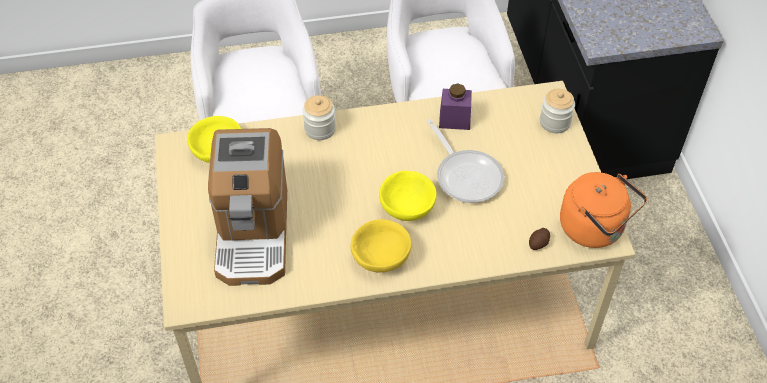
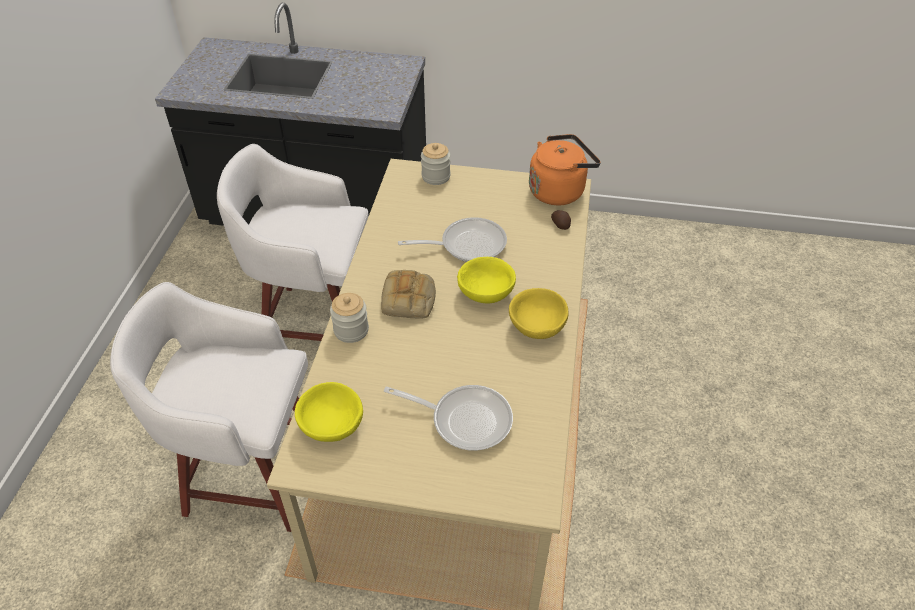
camera: 70 degrees left, 5 degrees down
coffee machine [208,128,287,286] -> frying pan [384,385,513,451]
purple jar [439,84,472,130] -> none
none -> bread [381,270,436,319]

